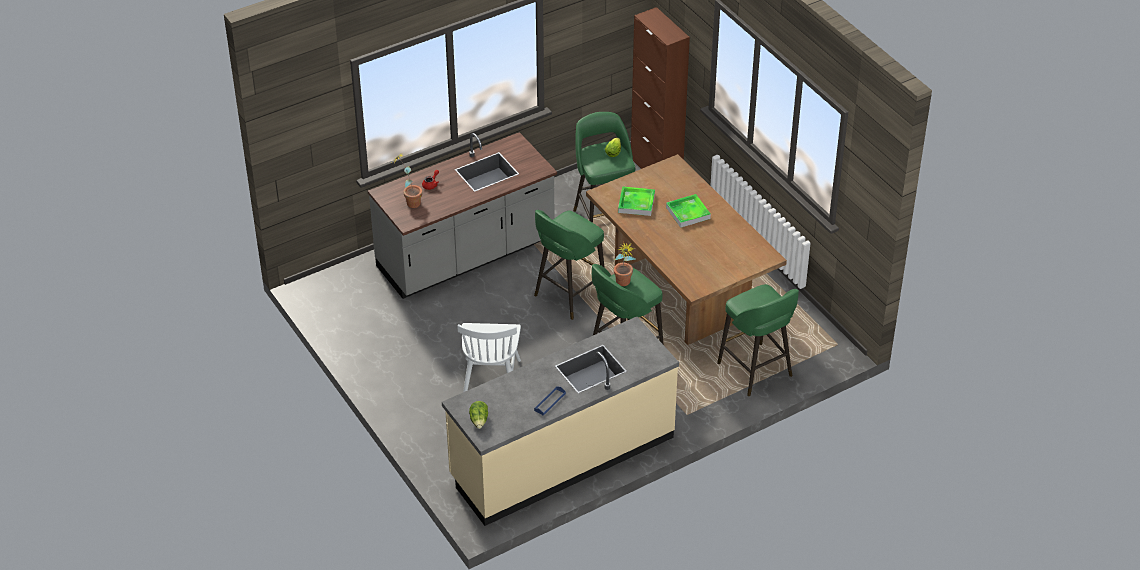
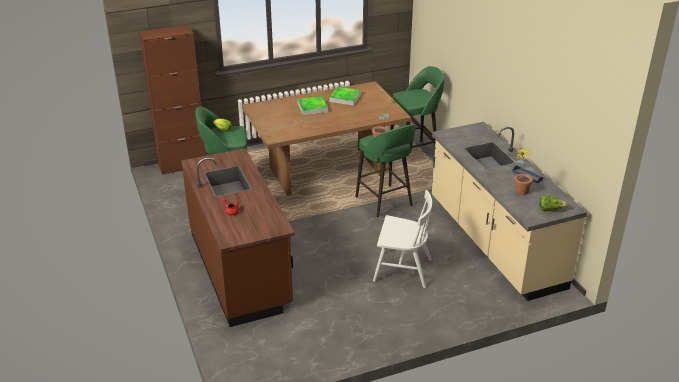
camera: 80 degrees left, 10 degrees down
grey counter [368,132,557,299] -> brown counter [181,148,295,327]
potted plant [392,154,422,208] -> potted plant moved to [515,147,535,195]
green stool [534,210,605,320] -> none
tray [618,186,655,216] -> tray moved to [330,87,361,106]

